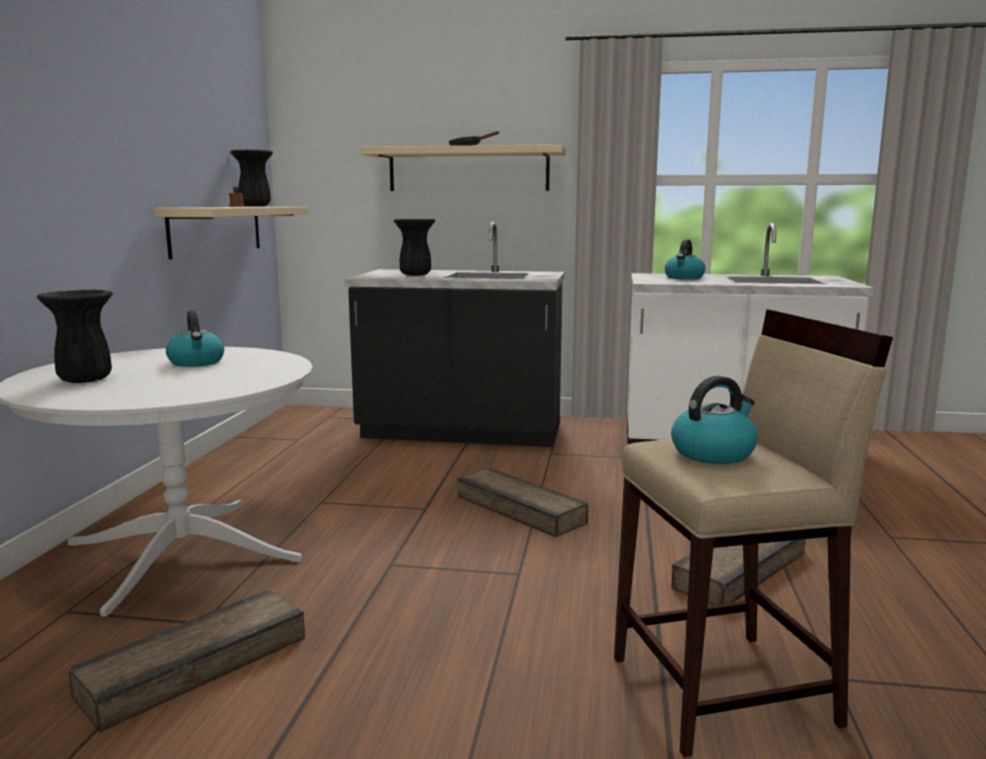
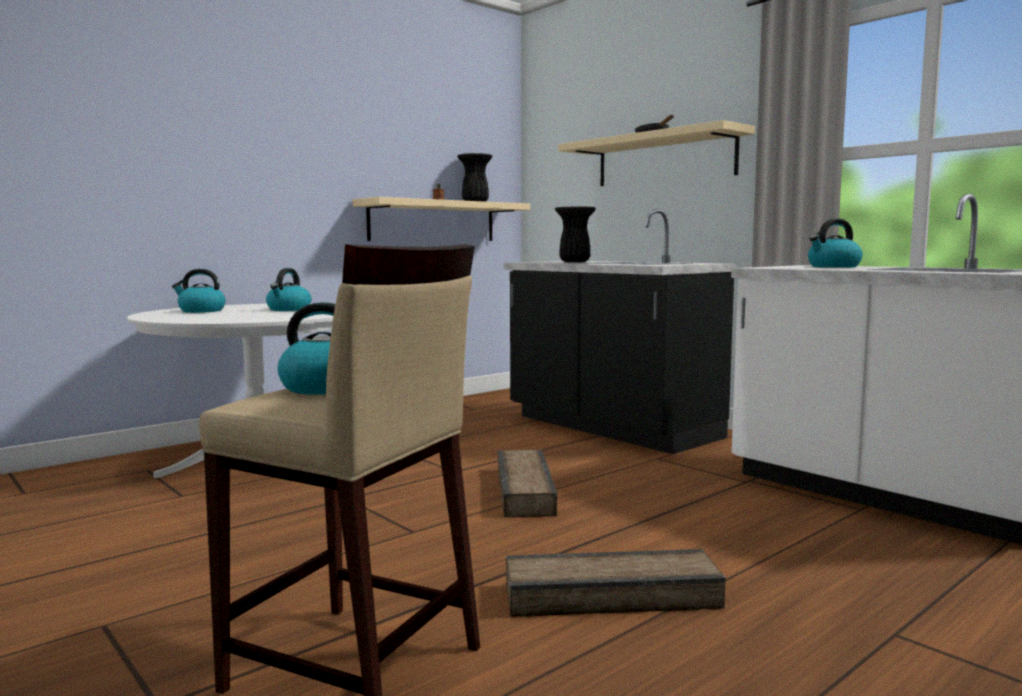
camera: 40 degrees right, 5 degrees down
black vase [37,289,113,383] -> kettle [172,269,226,313]
crate [68,589,305,732] -> none

